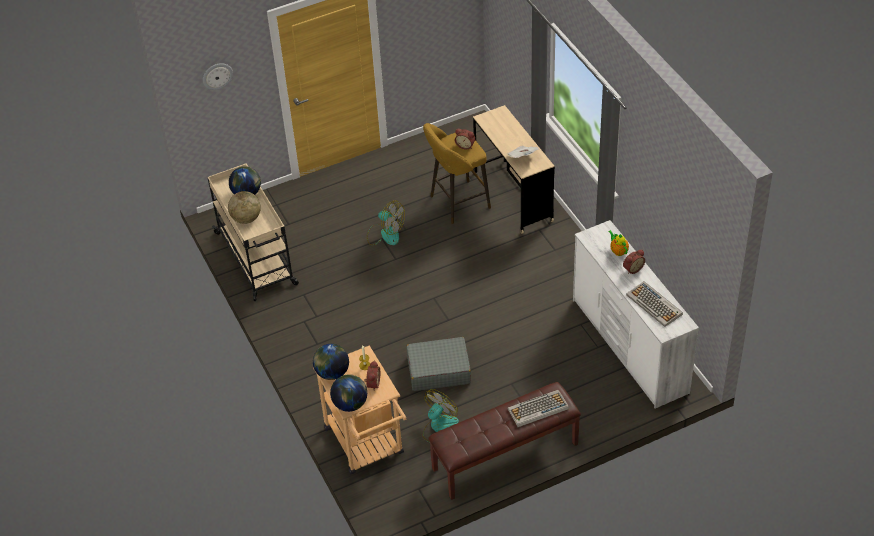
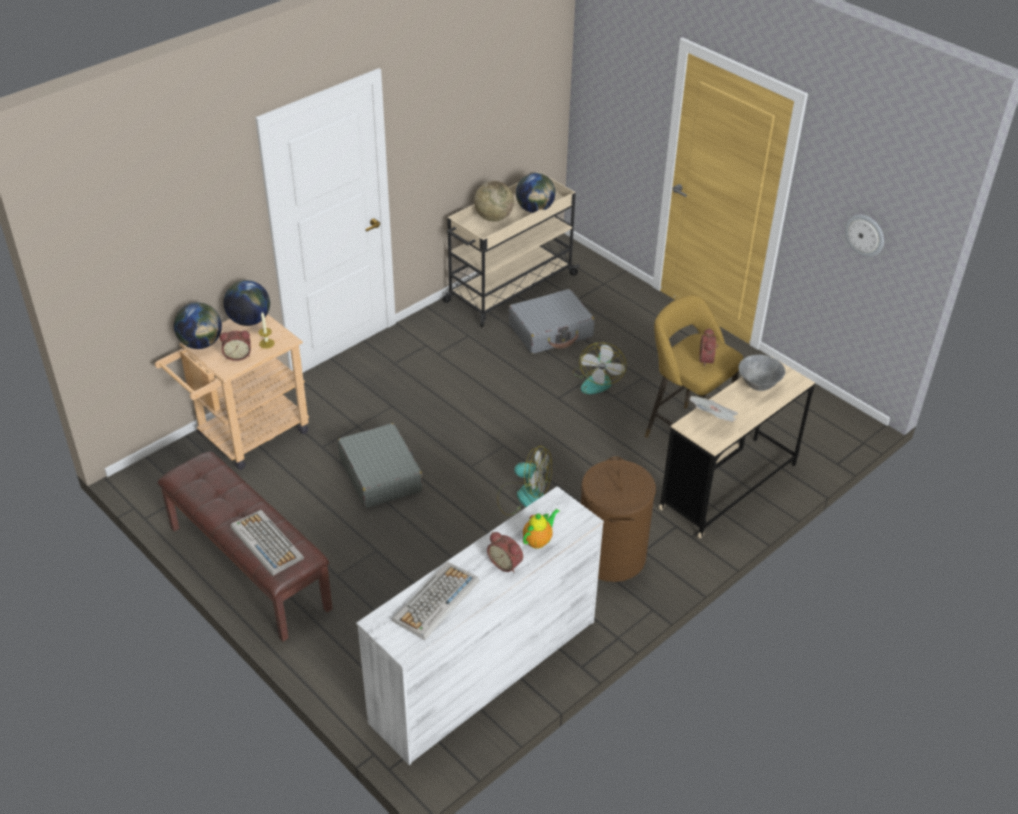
camera: 70 degrees right, 5 degrees down
wall clock [203,63,233,90] -> wall clock moved to [845,214,884,257]
fan [423,389,459,442] -> fan moved to [497,446,552,516]
none -> grey suitcase [509,289,594,354]
none -> brown laundry basket [581,456,656,582]
none -> grey bowl [739,354,786,391]

